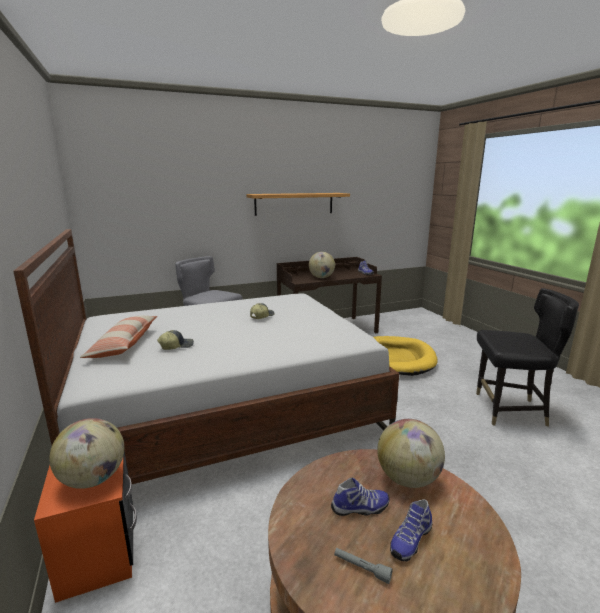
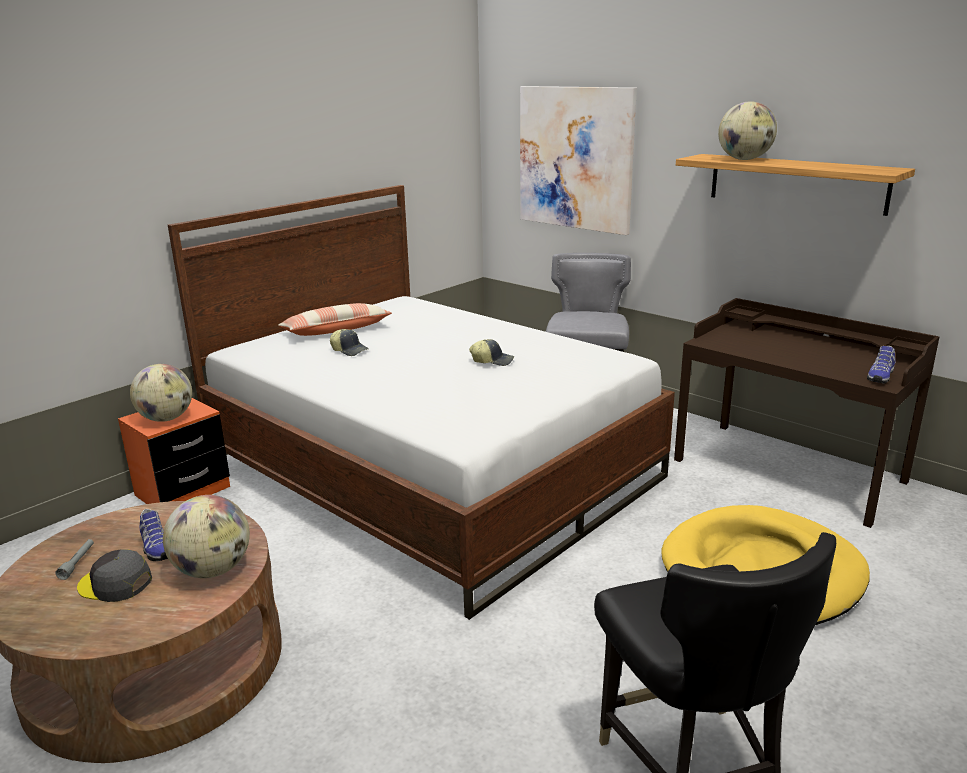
camera: 65 degrees right, 5 degrees up
globe [309,252,335,278] -> globe moved to [718,101,777,160]
shoe [390,499,432,561] -> grey cap [77,549,152,602]
none -> picture [520,86,637,235]

